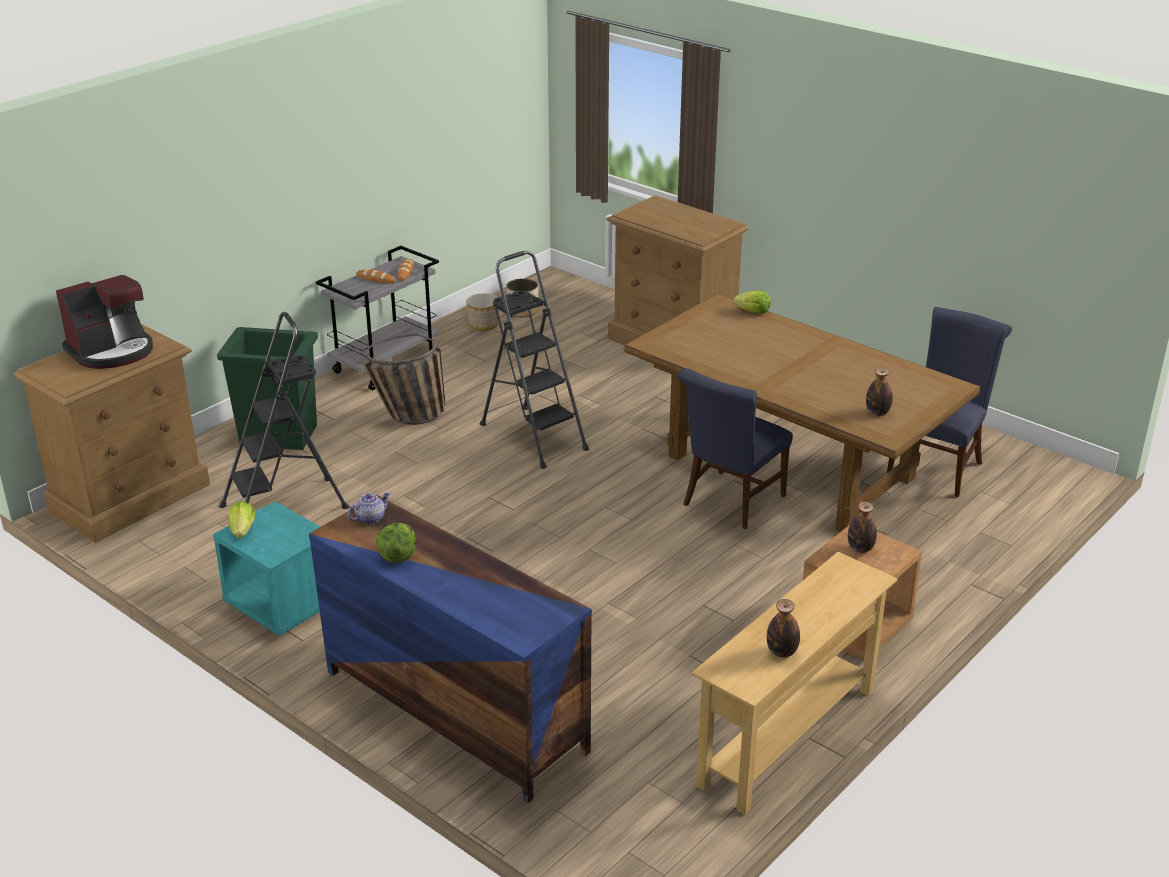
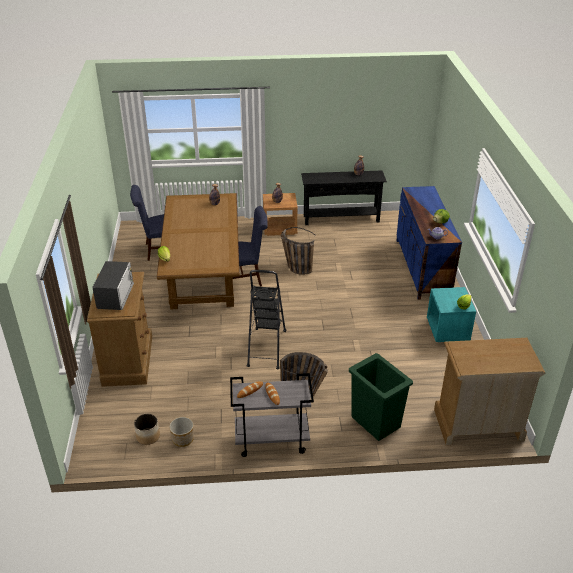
camera: 135 degrees left, 5 degrees up
coffee machine [56,275,153,369] -> none
step ladder [219,312,350,509] -> none
beige console table [691,552,898,815] -> black console table [301,171,387,225]
none -> microwave [92,261,134,310]
none -> basket [281,227,315,275]

